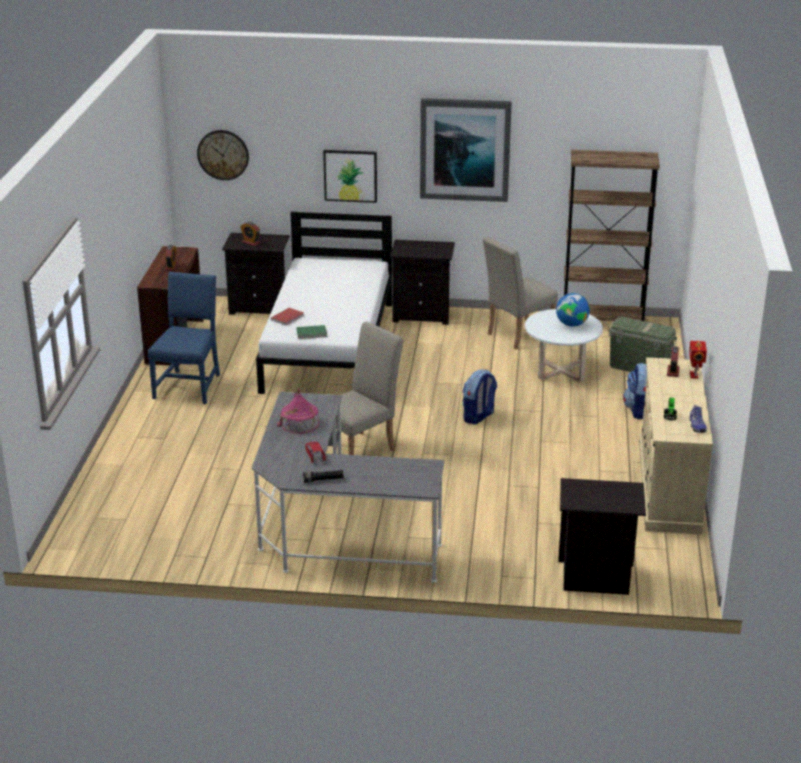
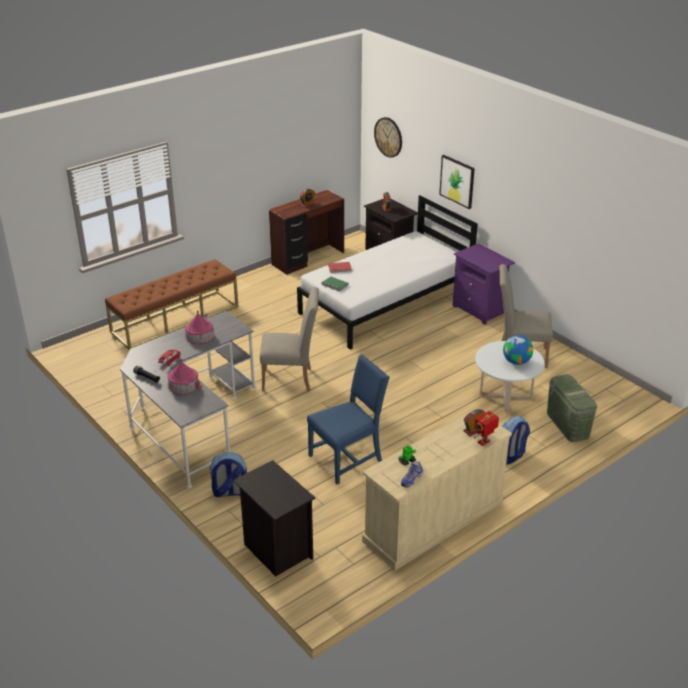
camera: 45 degrees right, 5 degrees up
blue chair [148,272,220,404] -> blue chair moved to [307,355,390,484]
black nightstand [390,240,455,325] -> purple nightstand [452,243,515,325]
picture [420,98,512,202] -> none
backpack [462,369,497,424] -> backpack moved to [209,452,247,497]
brown bookcase [564,150,660,321] -> none
none -> brown bench [105,259,238,350]
none -> toy house [167,358,202,395]

